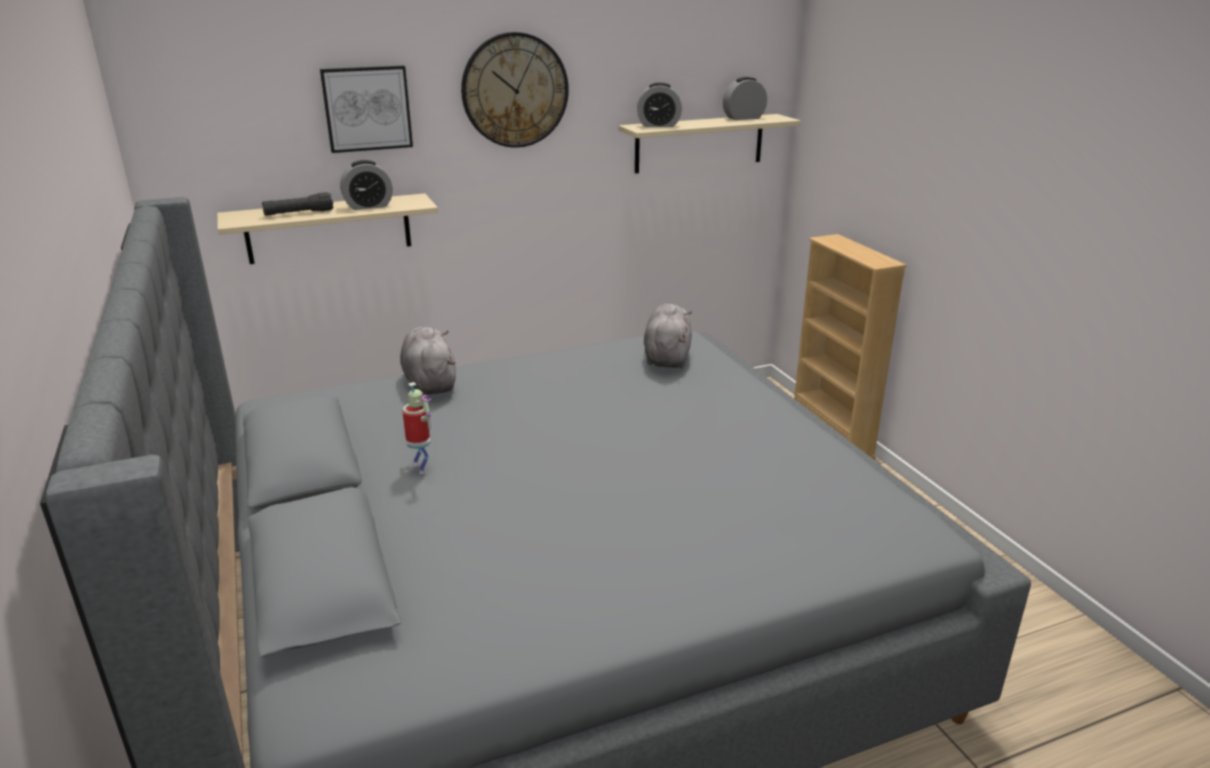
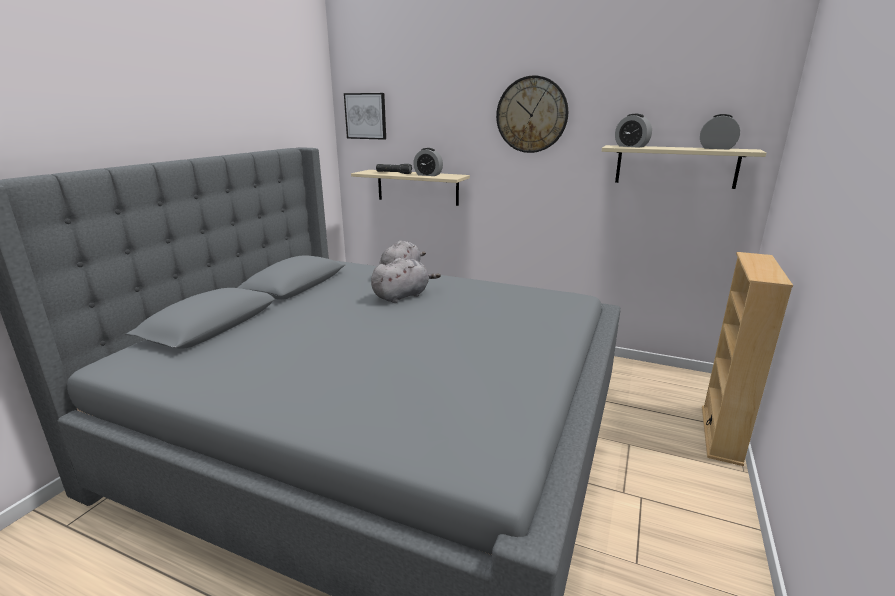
camera: 45 degrees right, 5 degrees down
picture [320,66,413,153] -> picture moved to [344,93,386,140]
toy robot [403,382,431,474] -> none
grey plush toy [644,304,692,368] -> grey plush toy moved to [371,258,441,303]

